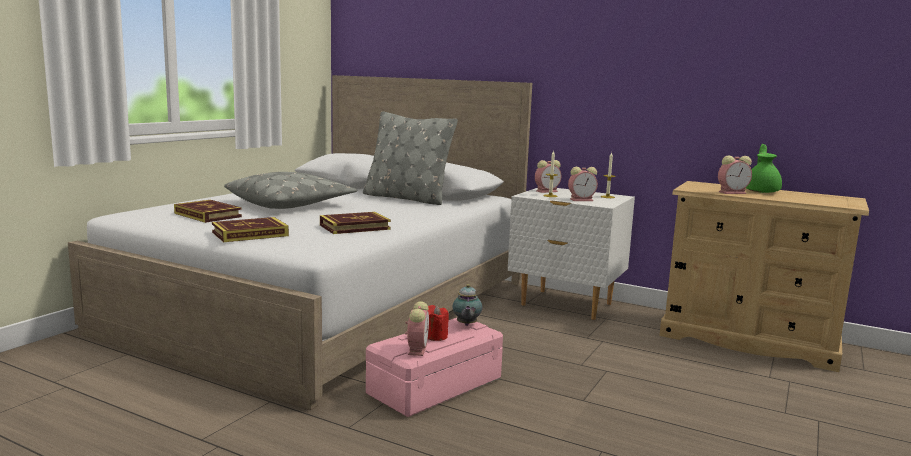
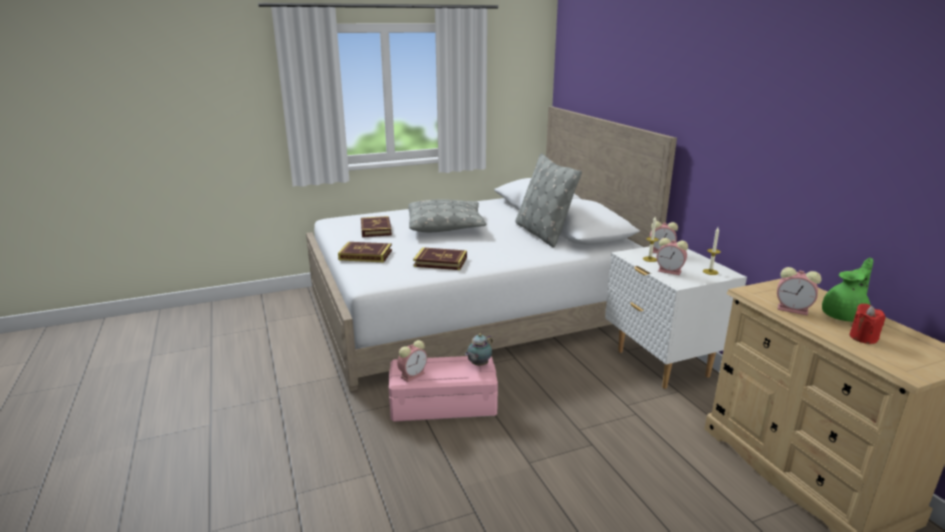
camera: 40 degrees right, 10 degrees up
red candle [428,305,449,341] -> red candle moved to [849,304,885,344]

